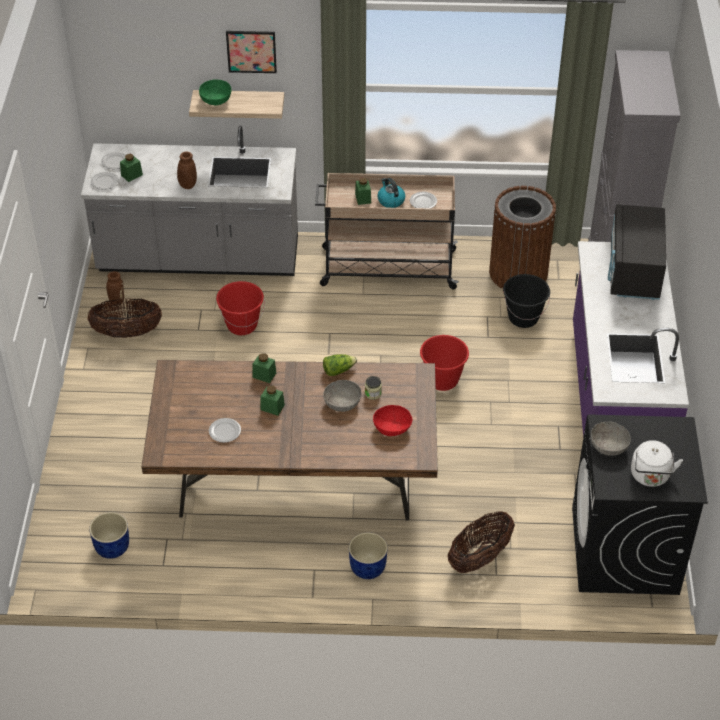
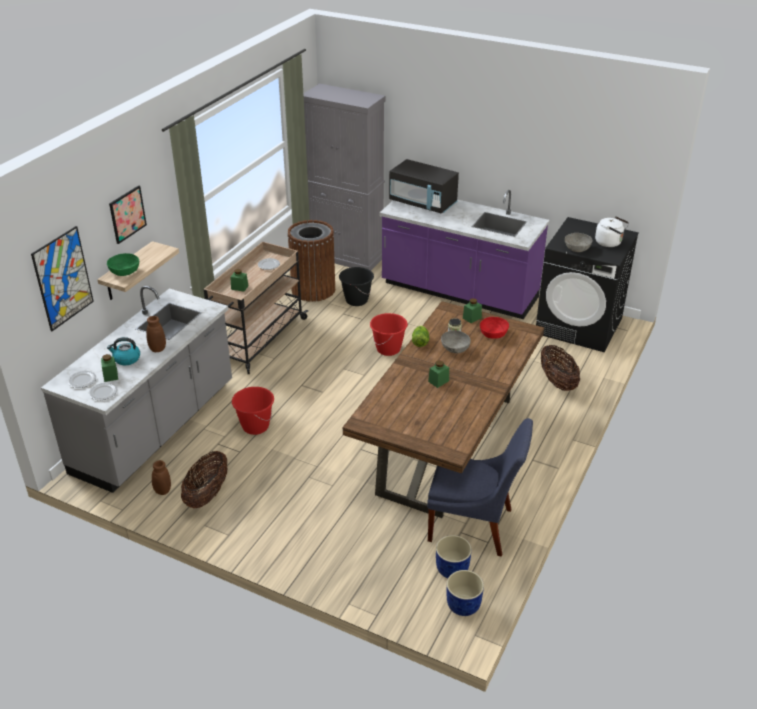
camera: 65 degrees left, 10 degrees down
plate [209,418,241,443] -> none
green jar [253,353,276,383] -> green jar moved to [463,298,482,323]
blue planter [349,532,387,579] -> blue planter moved to [447,570,484,616]
kettle [377,178,405,208] -> kettle moved to [107,337,140,365]
none -> picture [31,226,94,331]
none -> blue chair [427,418,533,557]

